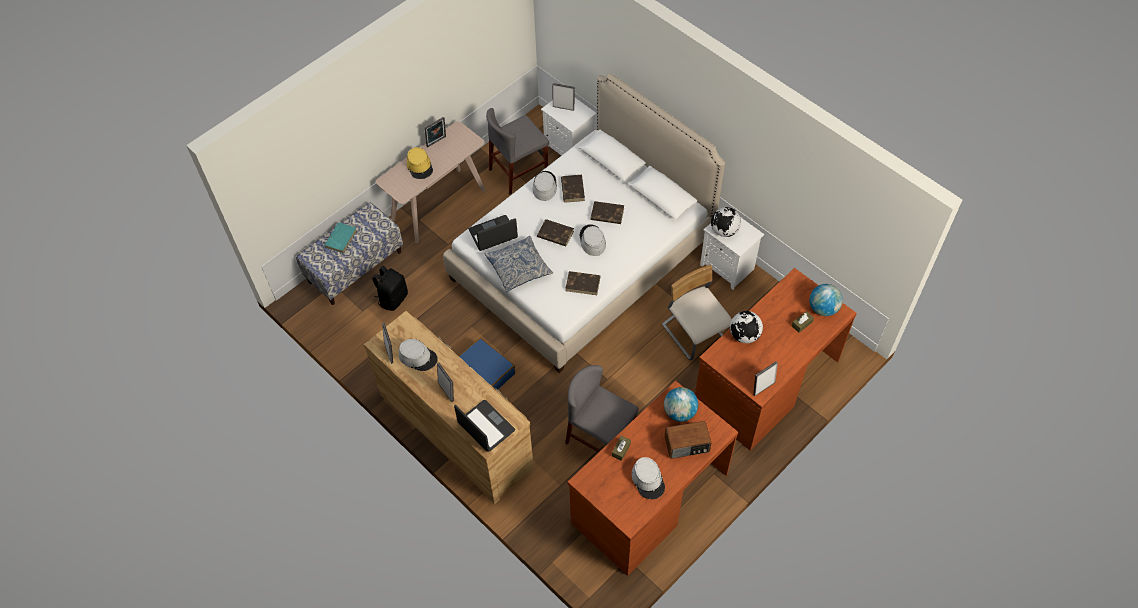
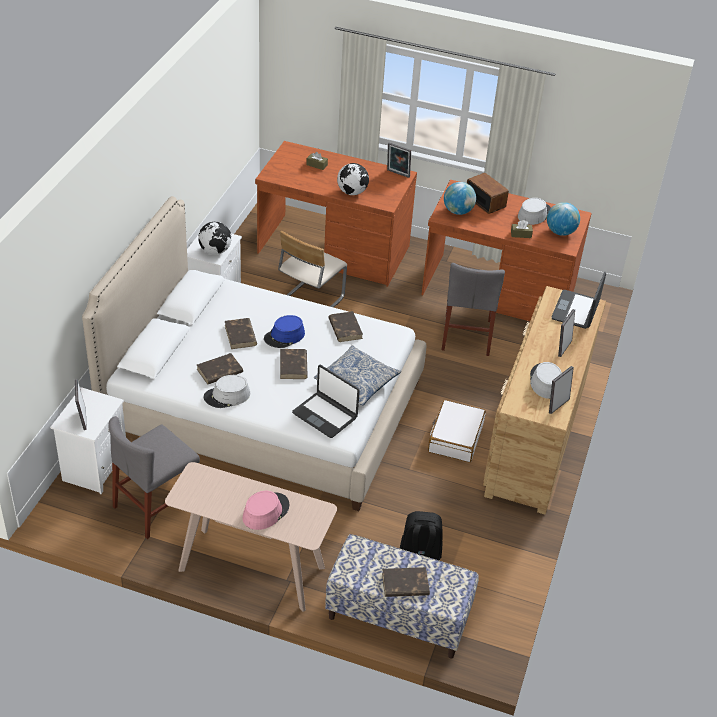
camera: 120 degrees left, 15 degrees down
turquoise book [324,223,357,254] -> brown book [382,567,430,597]
yellow hat [407,147,433,179] -> pink hat [243,491,289,530]
picture frame [424,117,446,147] -> none
blue suitcase [459,338,515,390] -> white suitcase [428,400,486,462]
grey chair [486,108,549,195] -> grey chair turned 105 degrees clockwise [108,416,200,539]
grey hat [579,224,606,256] -> blue hat [264,315,305,348]
globe [809,284,843,316] -> globe moved to [547,202,580,236]

